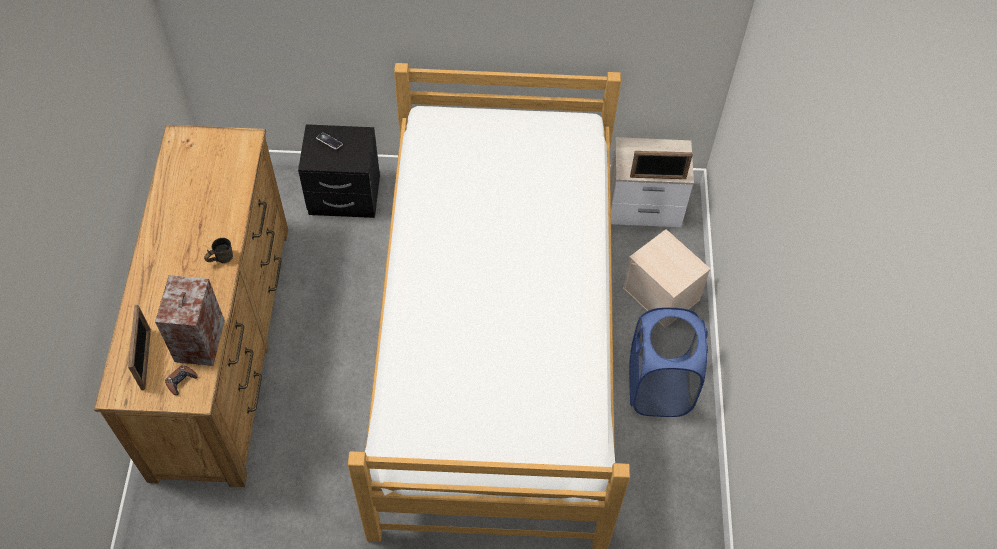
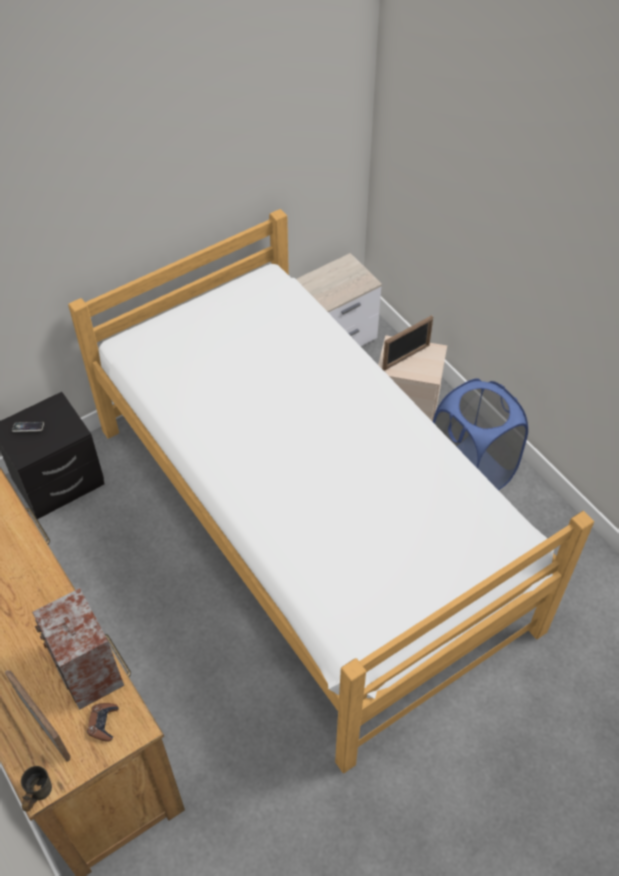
camera: 35 degrees left, 5 degrees down
grey mug [204,238,233,263] -> grey mug moved to [21,766,52,812]
picture frame [630,151,693,179] -> picture frame moved to [382,315,433,370]

